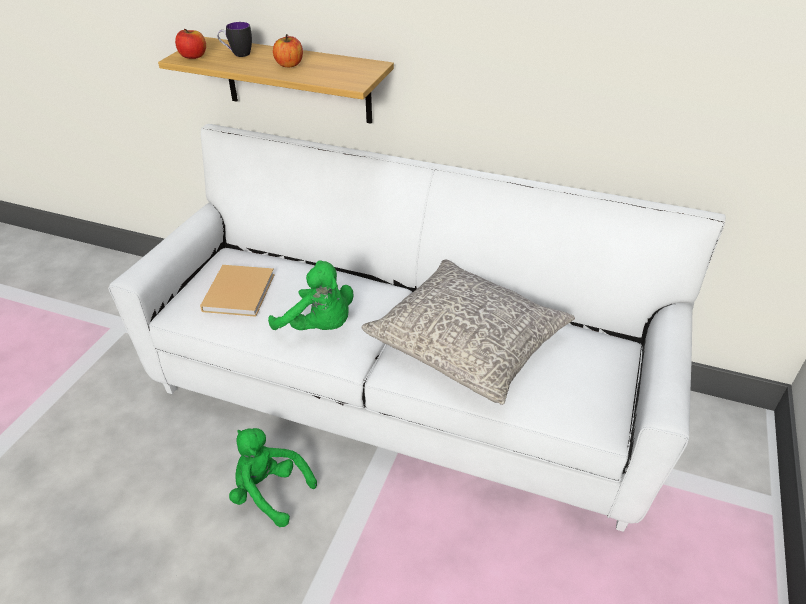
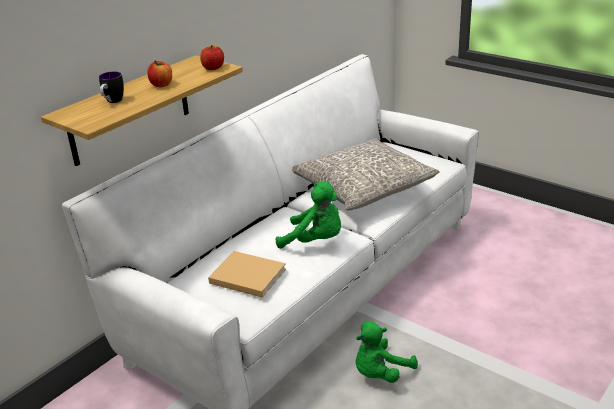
camera: 70 degrees left, 10 degrees down
apple [175,29,206,59] -> apple moved to [200,45,224,70]
green plush toy [268,261,353,330] -> green plush toy turned 60 degrees clockwise [276,182,341,249]

